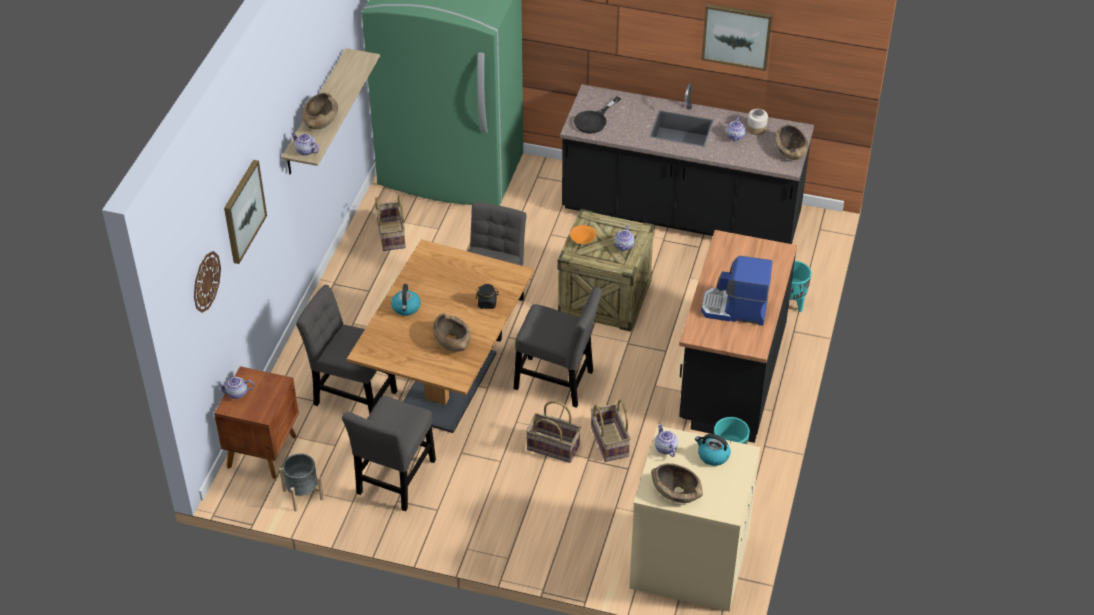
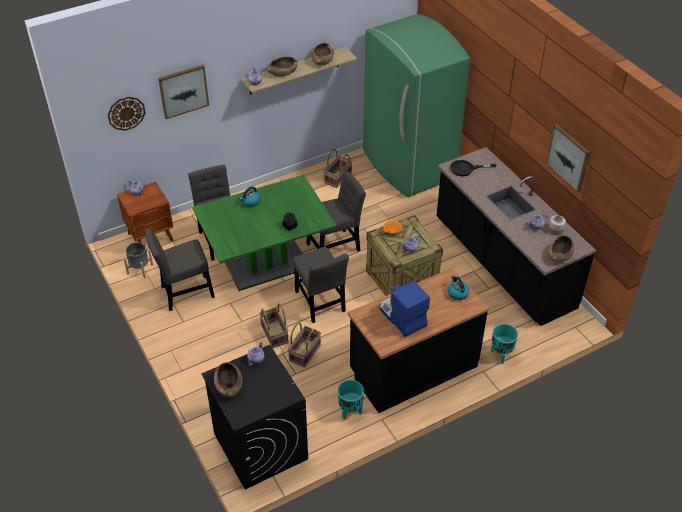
camera: 45 degrees right, 0 degrees up
brown dining table [347,239,534,433] -> green dining table [192,175,337,291]
brown bowl [433,313,471,352] -> brown bowl moved to [312,43,334,65]
beige washing machine [629,426,760,612] -> black washing machine [201,345,308,489]
kettle [695,434,731,466] -> kettle moved to [448,276,470,300]

